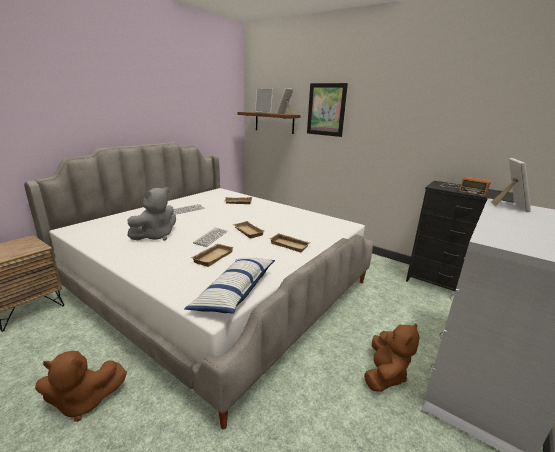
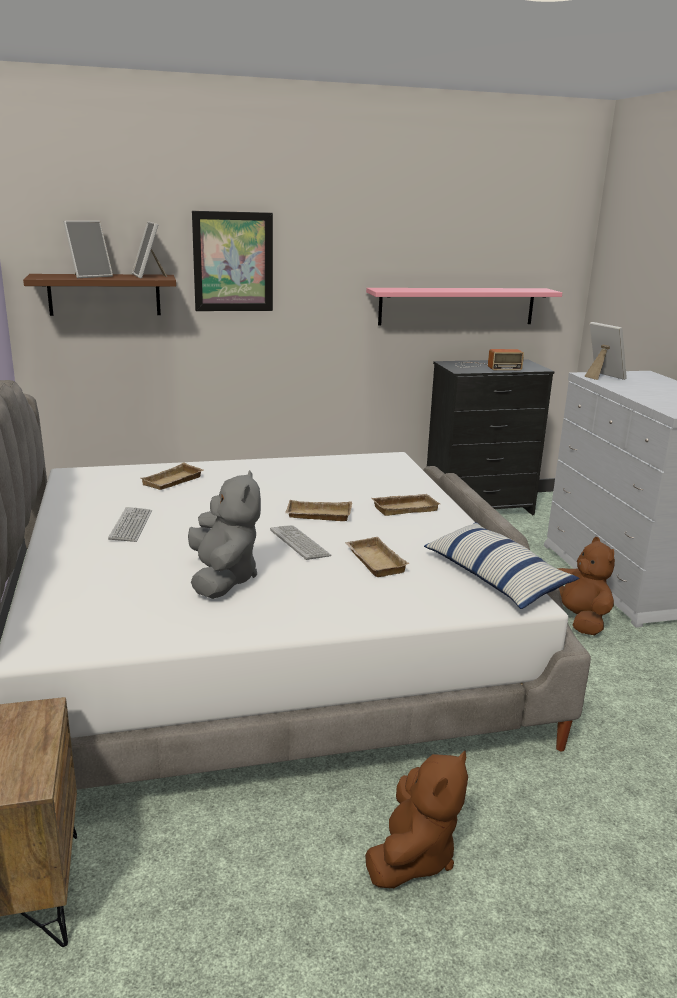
camera: 50 degrees left, 0 degrees up
none -> pink shelf [366,288,562,325]

